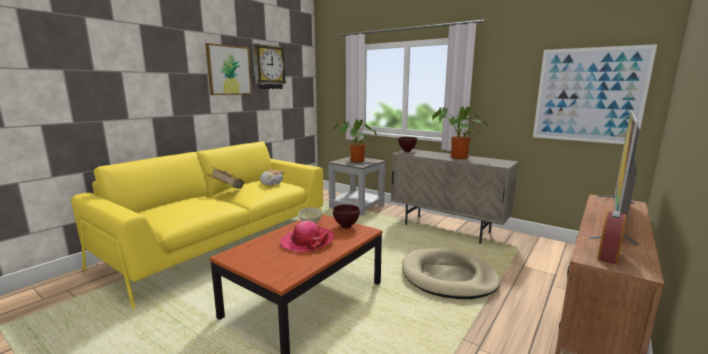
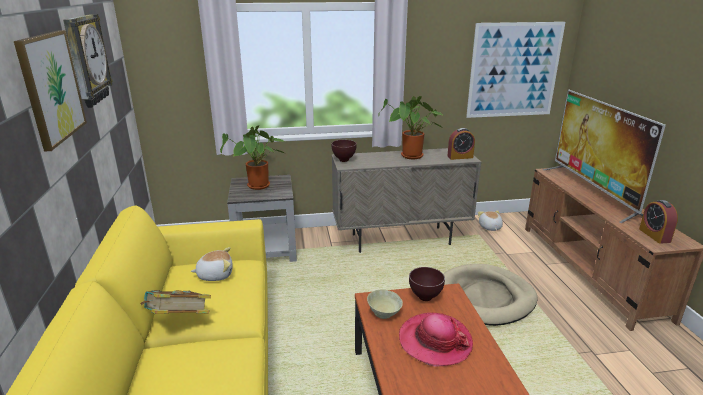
camera: 45 degrees left, 10 degrees up
none -> alarm clock [447,128,475,160]
none -> plush toy [478,211,503,231]

